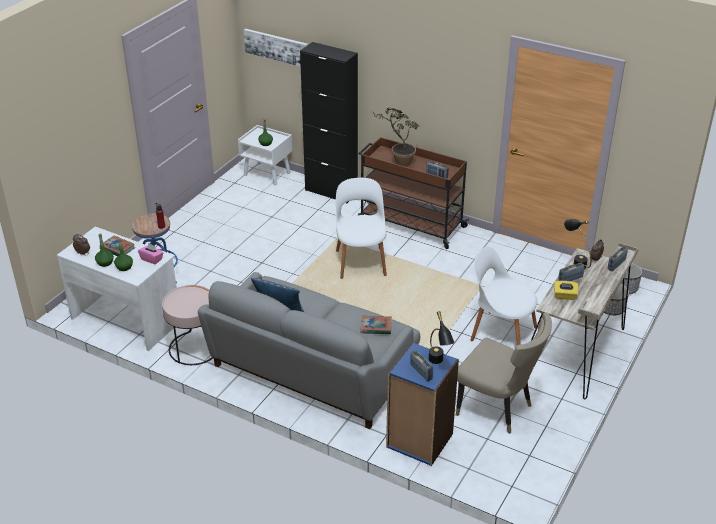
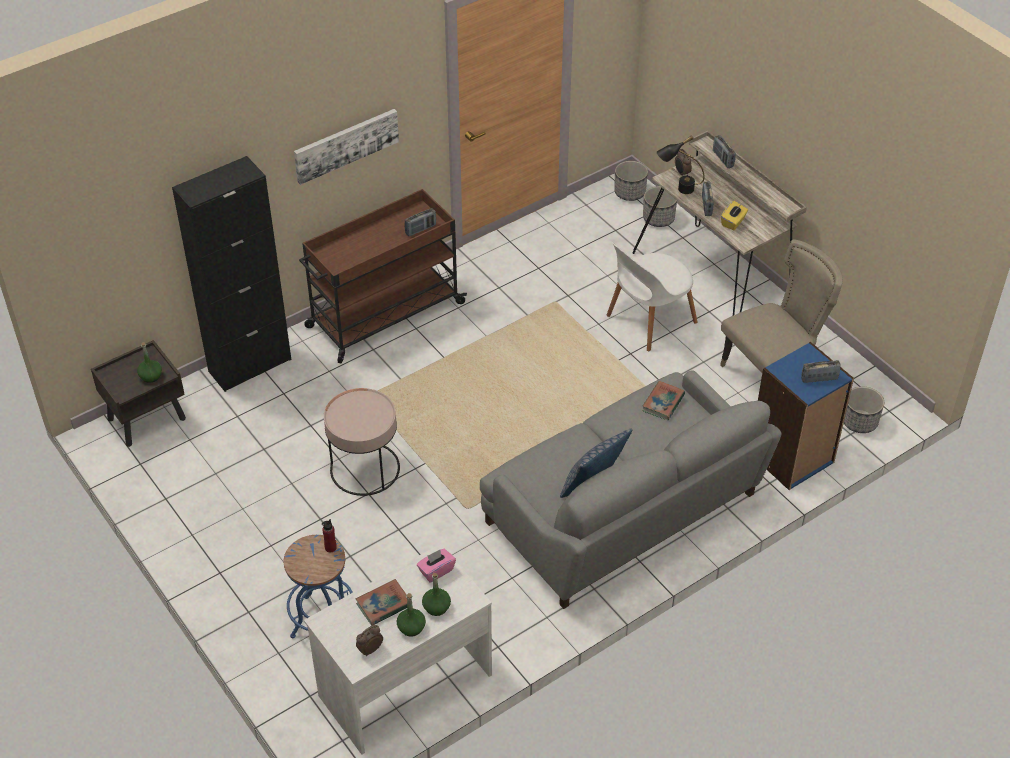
camera: 65 degrees left, 10 degrees up
pink side table [162,285,213,365] -> pink side table moved to [324,388,400,496]
white nightstand [238,125,292,185] -> brown nightstand [91,340,186,447]
picture [244,29,308,67] -> picture moved to [294,109,399,185]
white chair [336,178,387,279] -> none
potted plant [371,108,419,167] -> none
black table lamp [428,311,454,364] -> none
none -> planter [844,386,884,433]

